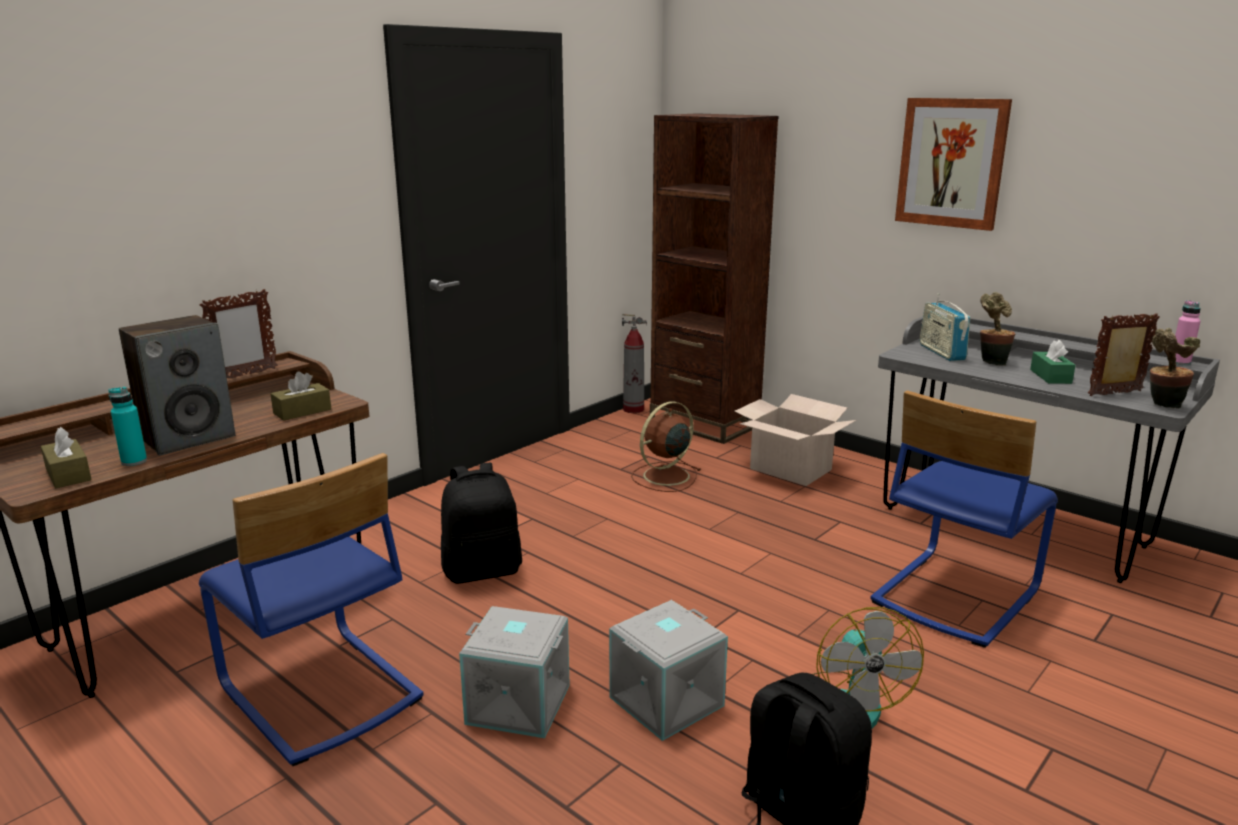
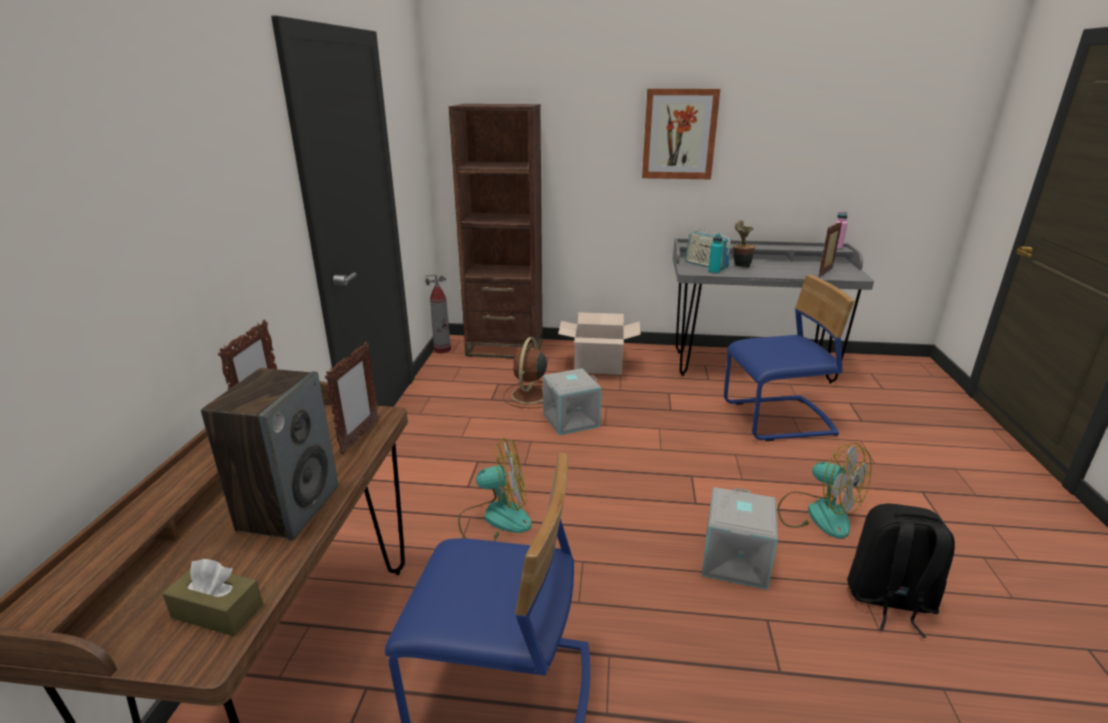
camera: 35 degrees left, 5 degrees up
turquoise bottle [109,387,147,466] -> turquoise bottle moved to [708,233,723,274]
brown tissue box [270,371,331,421] -> picture frame [325,342,379,454]
black backpack [441,463,522,584] -> fan [458,438,532,541]
grey storage box [459,606,570,738] -> grey storage box moved to [543,368,602,435]
blue chair [870,391,1058,648] -> blue chair turned 105 degrees counterclockwise [724,275,855,441]
green tissue box [1030,340,1076,384] -> none
potted plant [1150,328,1200,409] -> none

